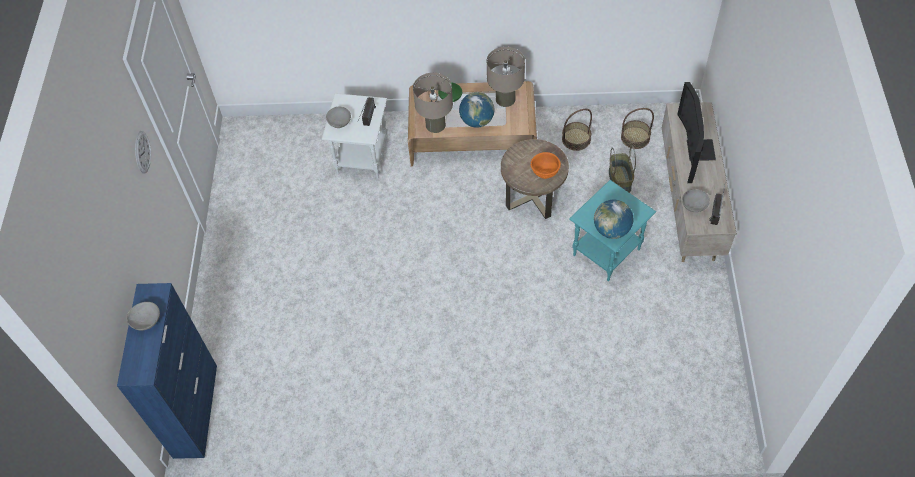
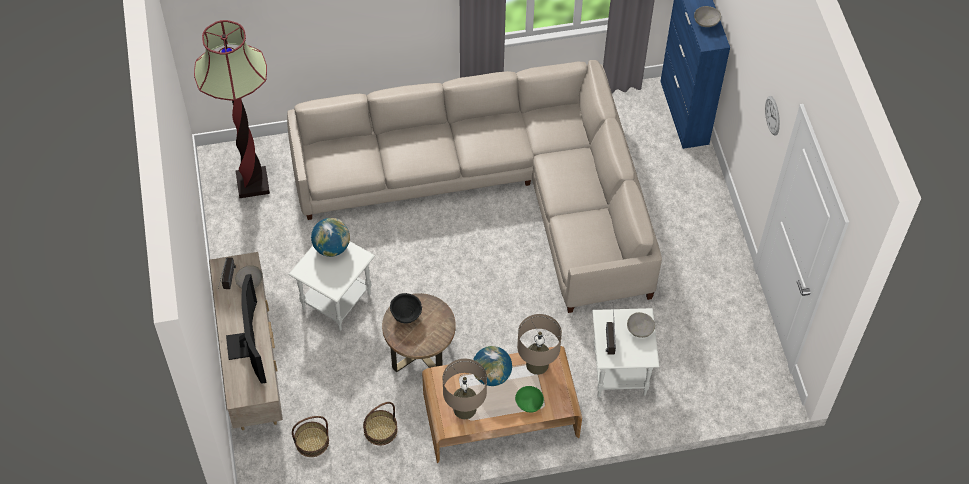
camera: 165 degrees right, 0 degrees up
orange bowl [530,152,561,179] -> black bowl [390,293,422,324]
turquoise side table [569,180,656,281] -> white side table [288,241,375,331]
basket [609,145,636,193] -> none
none -> floor lamp [194,20,270,198]
none -> beige sofa [287,60,662,313]

